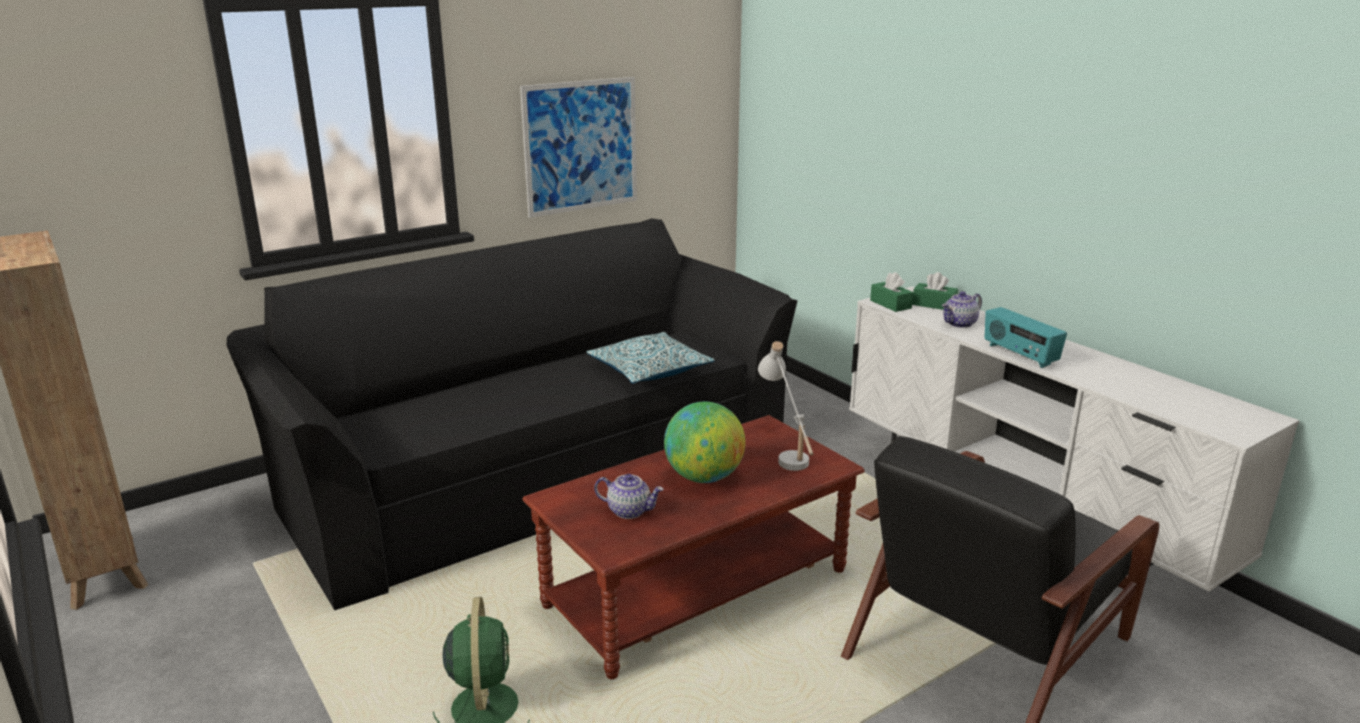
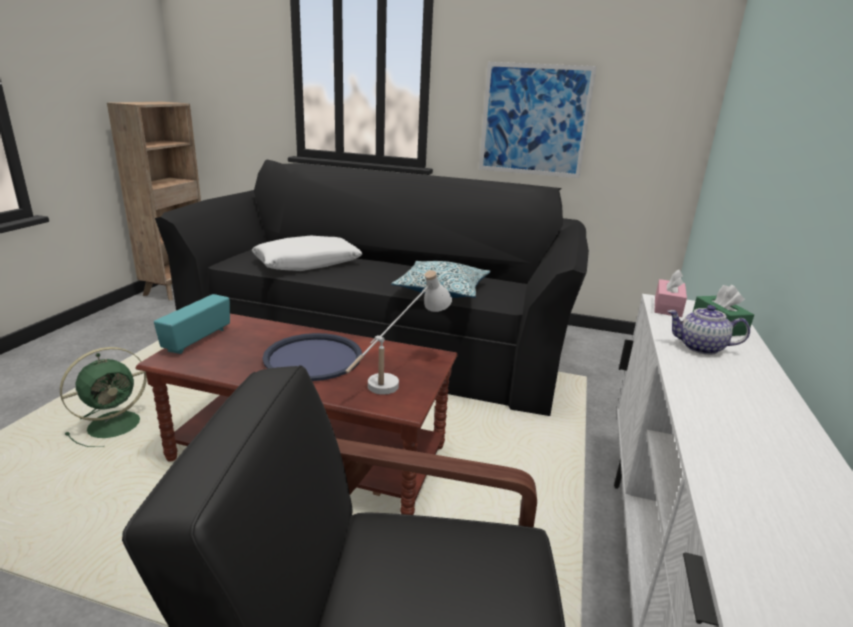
camera: 50 degrees right, 0 degrees up
teapot [594,474,664,519] -> none
globe [664,402,745,483] -> blue tray [263,333,362,381]
green tissue box [870,272,913,312] -> pink tissue box [655,270,687,317]
radio [984,307,1067,368] -> radio moved to [154,294,230,354]
none -> white pillow [252,236,362,271]

